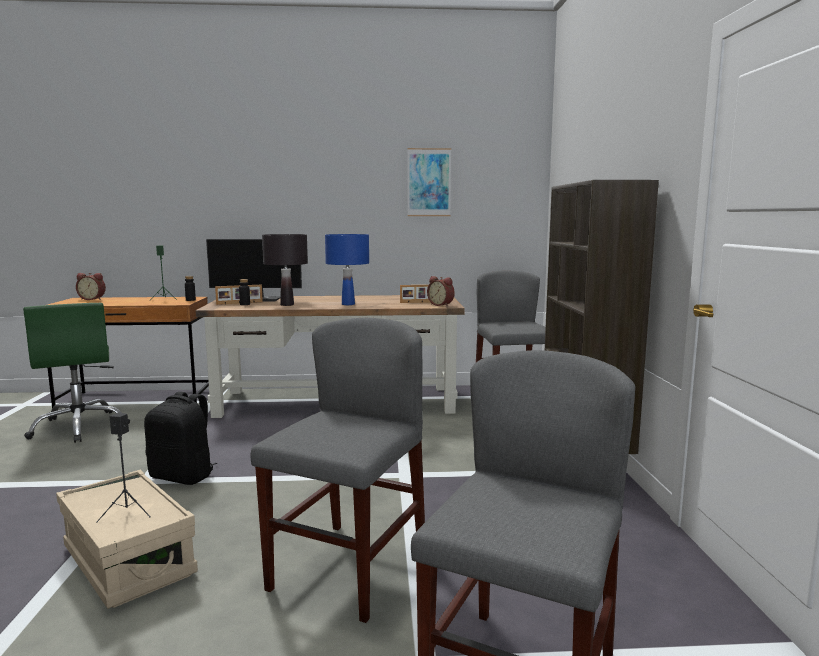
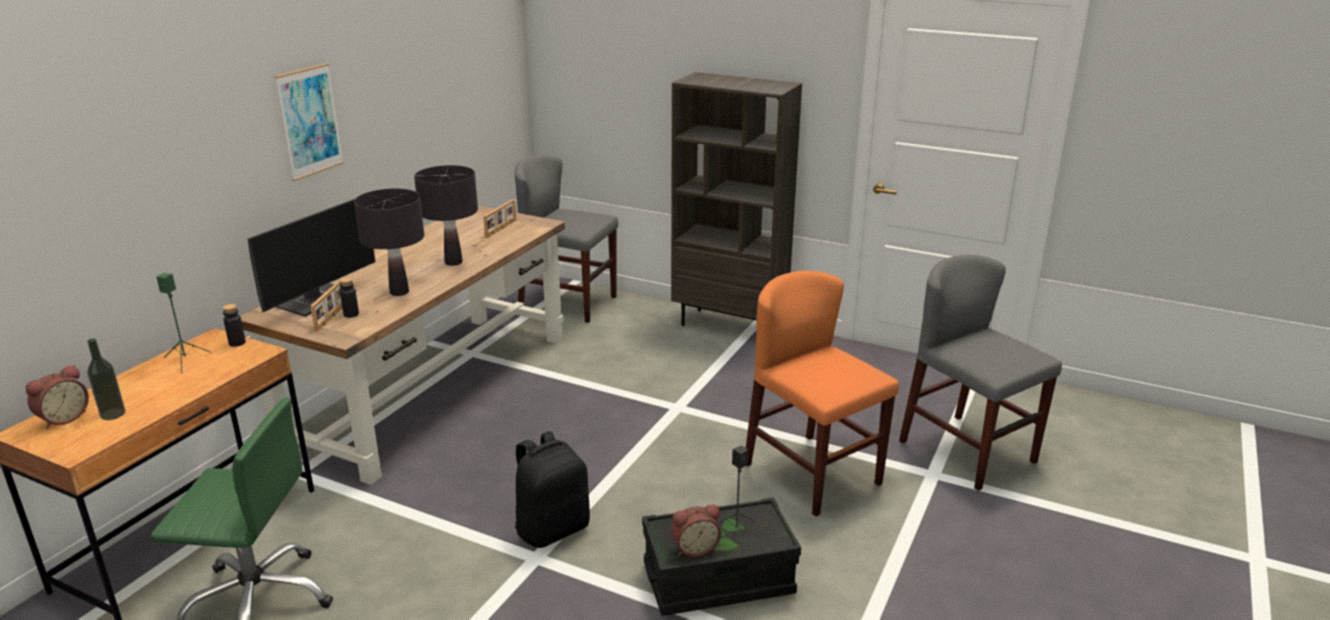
camera: 60 degrees left, 15 degrees up
beige storage box [56,470,198,609] -> black storage box [642,497,801,616]
grey chair [251,318,425,623] -> orange chair [746,271,899,516]
blue table lamp [325,234,369,305] -> black table lamp [414,165,478,266]
picture [408,148,451,216] -> picture moved to [275,63,344,181]
alarm clock [427,276,455,307] -> alarm clock moved to [671,505,721,557]
none -> bottle [87,338,126,420]

